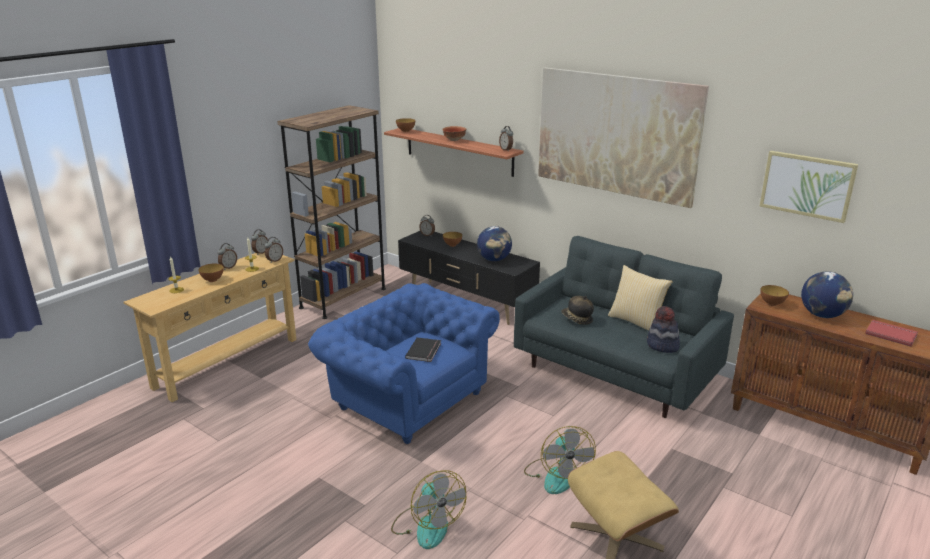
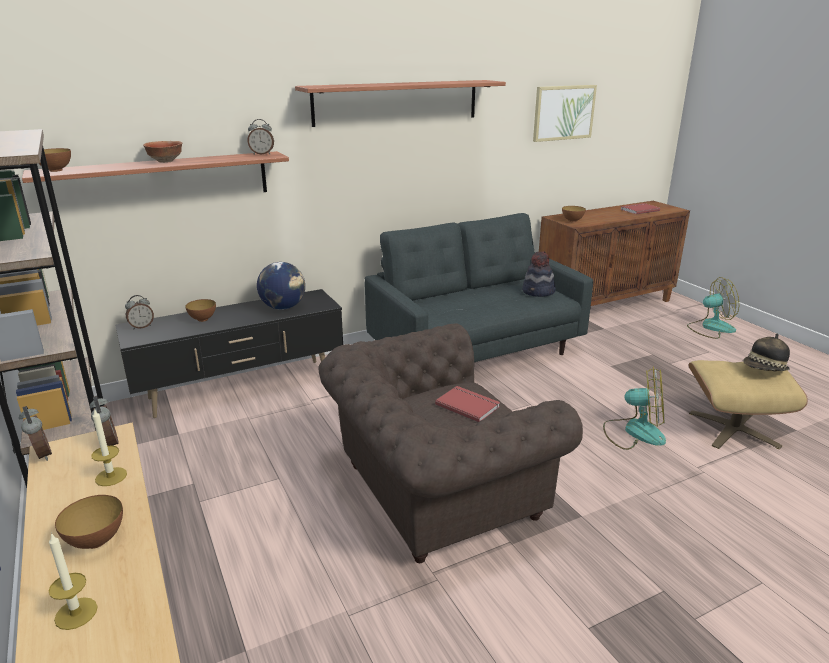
camera: 65 degrees left, 0 degrees up
alarm clock [218,243,237,270] -> none
blue armchair [308,283,500,444] -> brown armchair [318,323,583,563]
fan [391,470,467,549] -> fan moved to [687,277,739,339]
black book [405,337,441,362] -> red book [435,386,500,422]
picture [538,67,709,208] -> shelf [295,80,506,127]
hat [561,296,594,325] -> hat moved to [743,333,790,372]
pillow [608,265,673,331] -> none
globe [801,271,853,318] -> none

